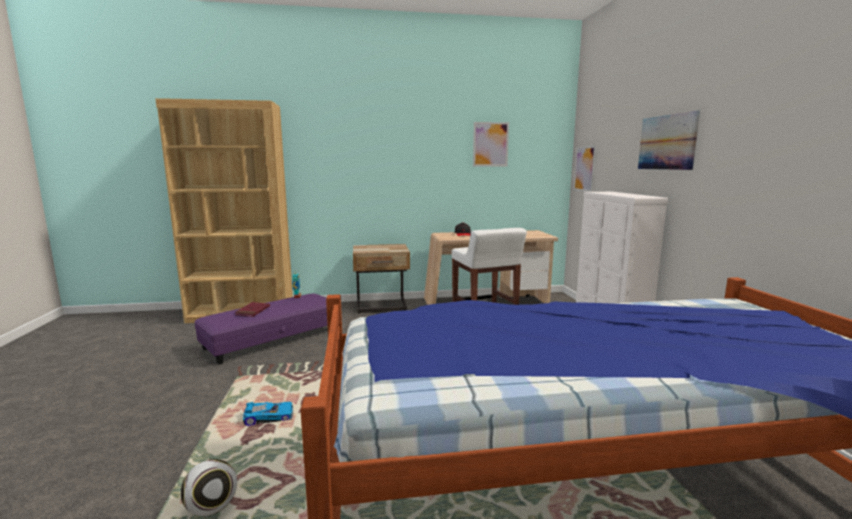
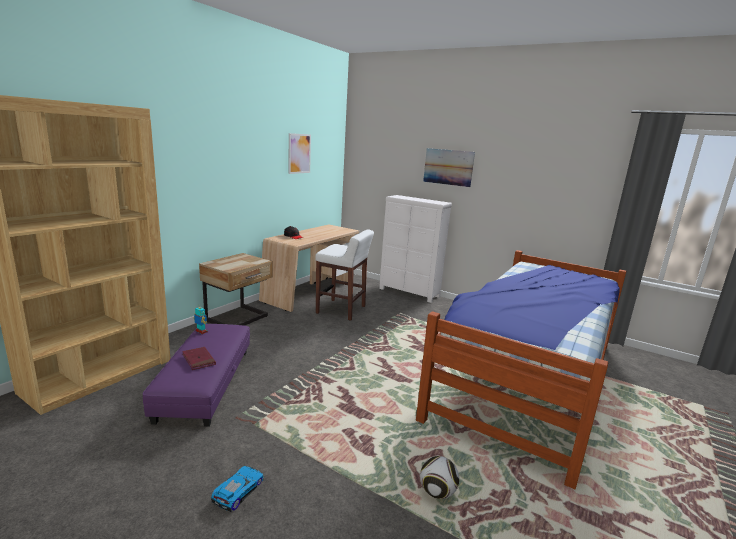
camera: 50 degrees left, 5 degrees up
toy car [243,402,293,426] -> toy car moved to [211,466,264,512]
picture [574,146,596,192] -> none

